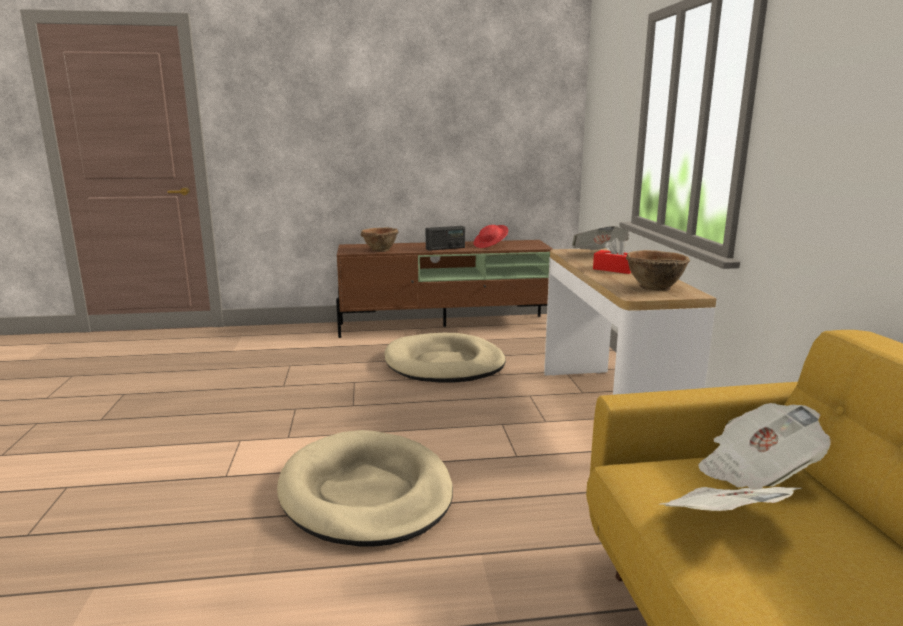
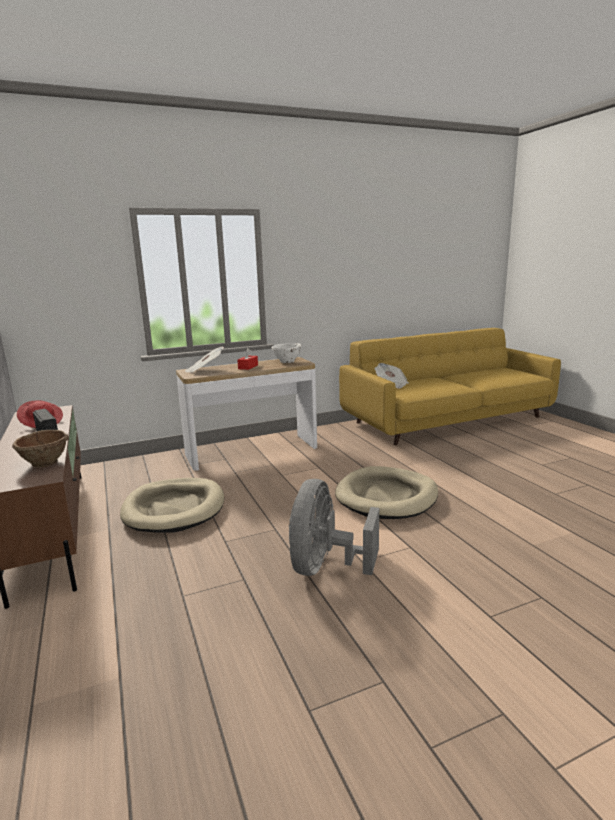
camera: 105 degrees left, 0 degrees up
brown bowl [626,250,690,291] -> white bowl [272,343,302,363]
newspaper [660,487,801,511] -> none
none -> grey fan [289,479,379,576]

